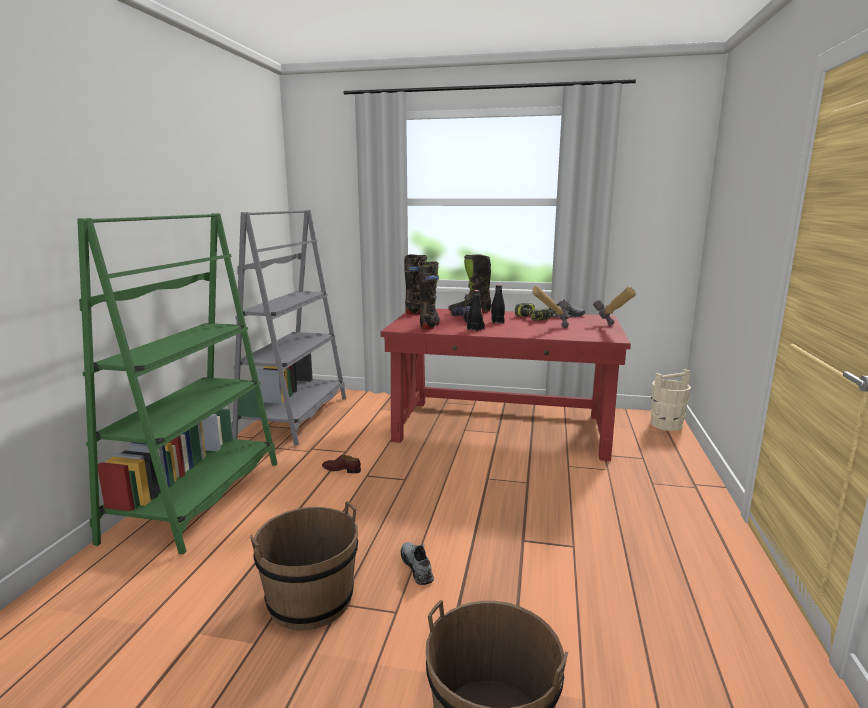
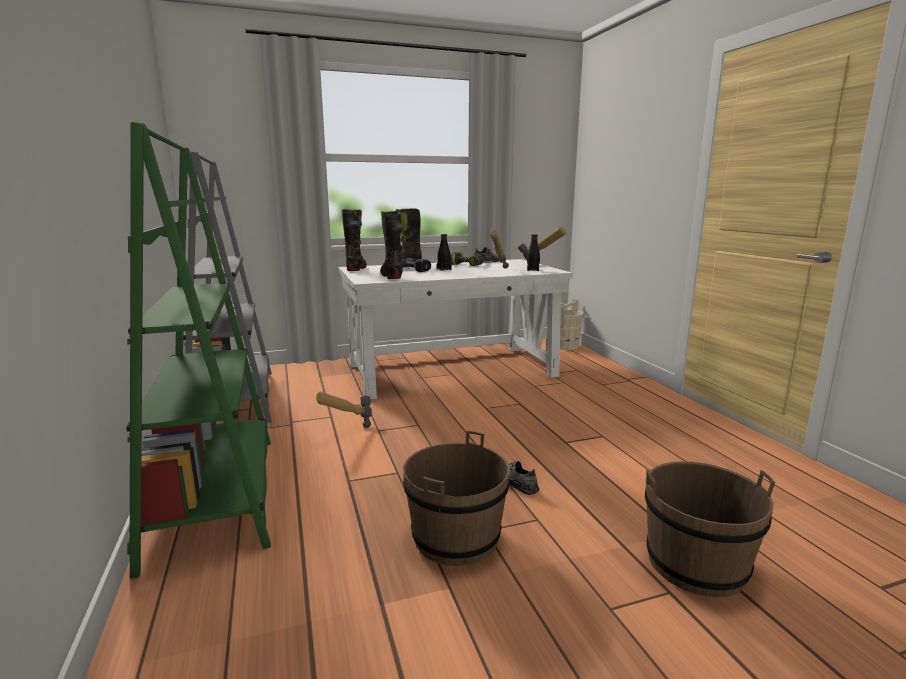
camera: 30 degrees left, 0 degrees up
brown shoe [322,455,361,474] -> hammer [316,391,372,428]
red desk [380,309,631,461] -> white desk [338,259,573,399]
black bottle [467,290,485,332] -> black bottle moved to [527,234,540,271]

